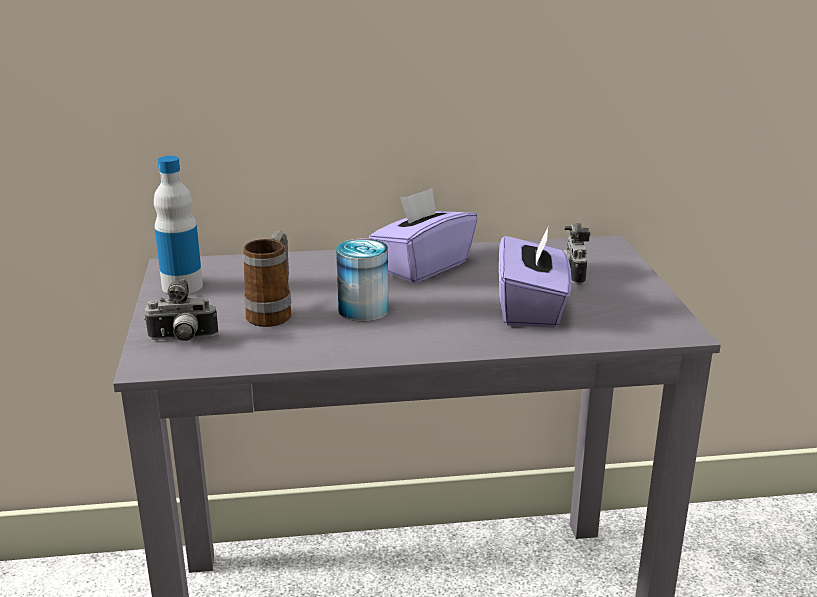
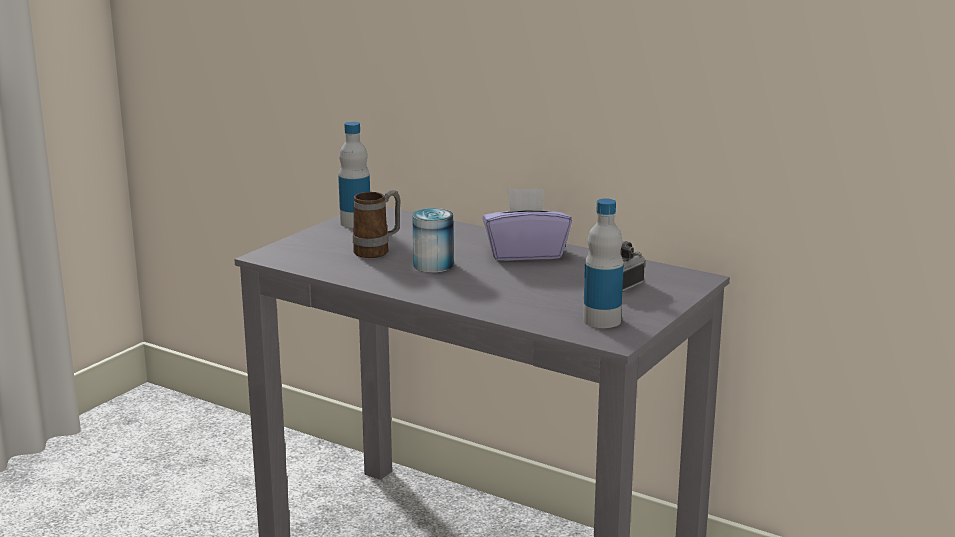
camera: 40 degrees right, 5 degrees down
camera [144,279,218,341] -> none
purple tissue box [499,225,571,328] -> none
none -> bottle [583,198,624,328]

